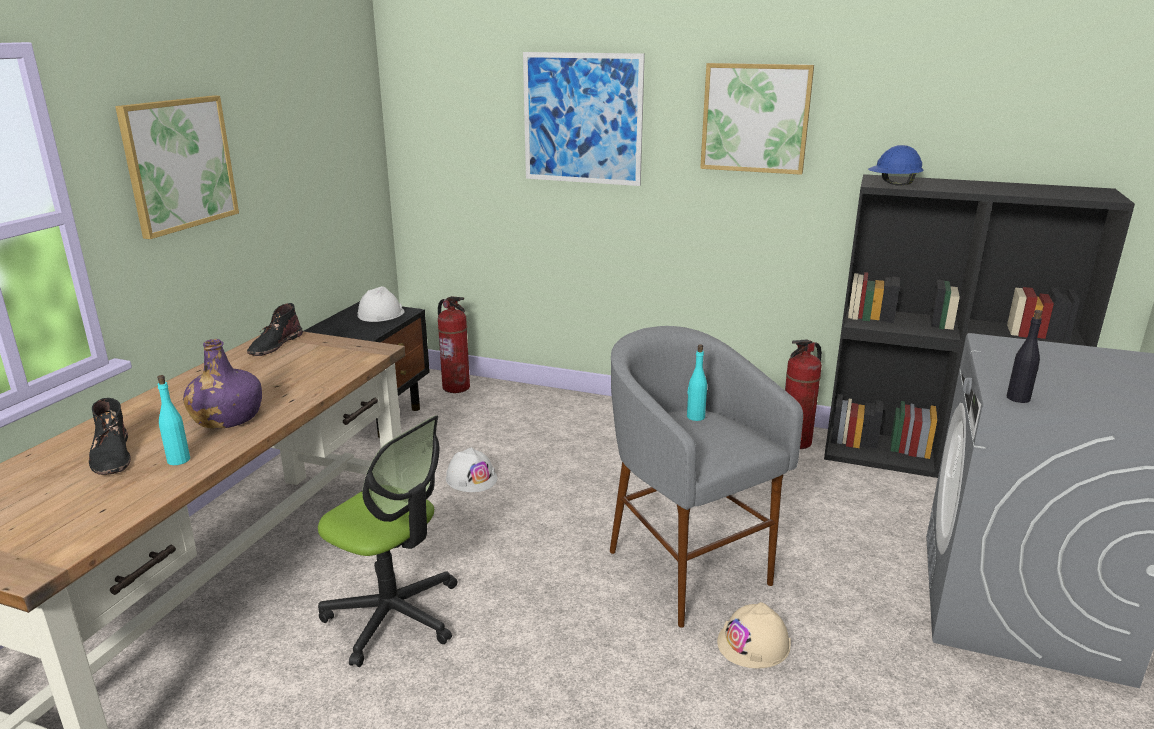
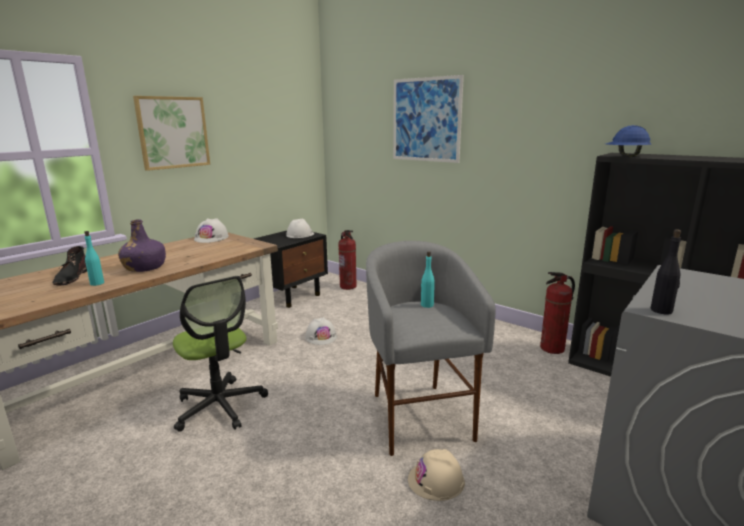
camera: 20 degrees right, 5 degrees down
black boot [247,303,303,356] -> white hard hat [194,218,229,243]
picture [700,63,814,175] -> none

